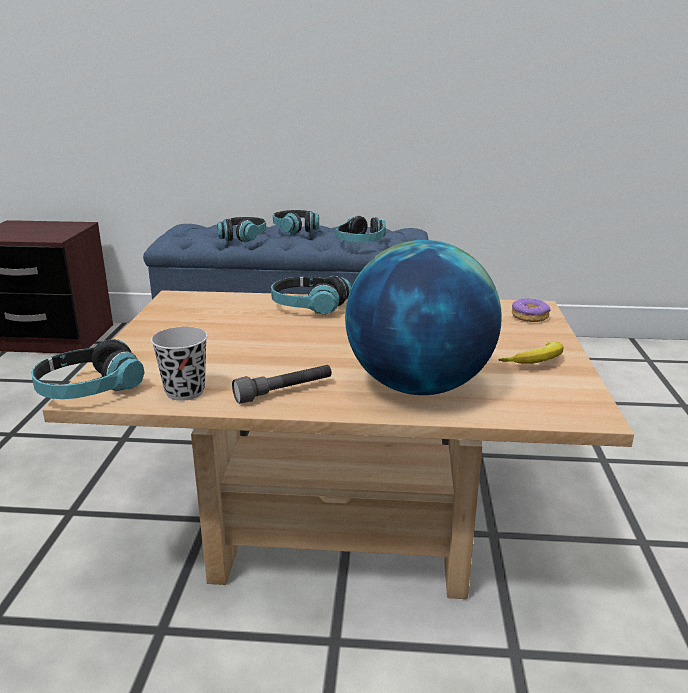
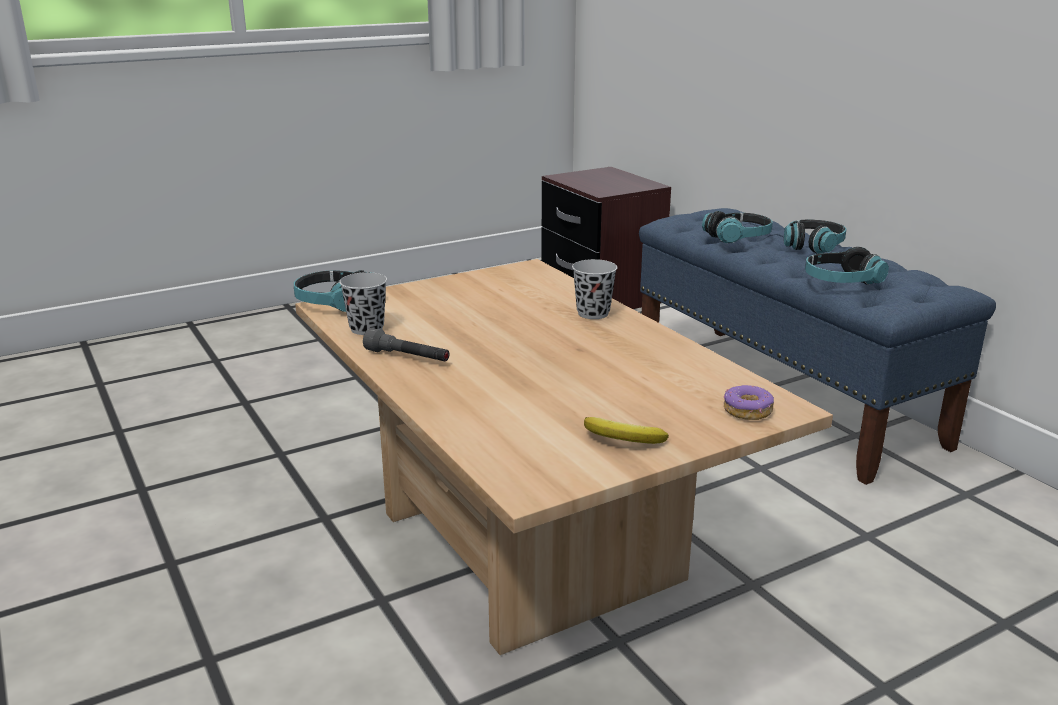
camera: 55 degrees right, 0 degrees up
headphones [271,276,351,315] -> black cup [572,259,617,319]
globe [345,240,502,395] -> none

